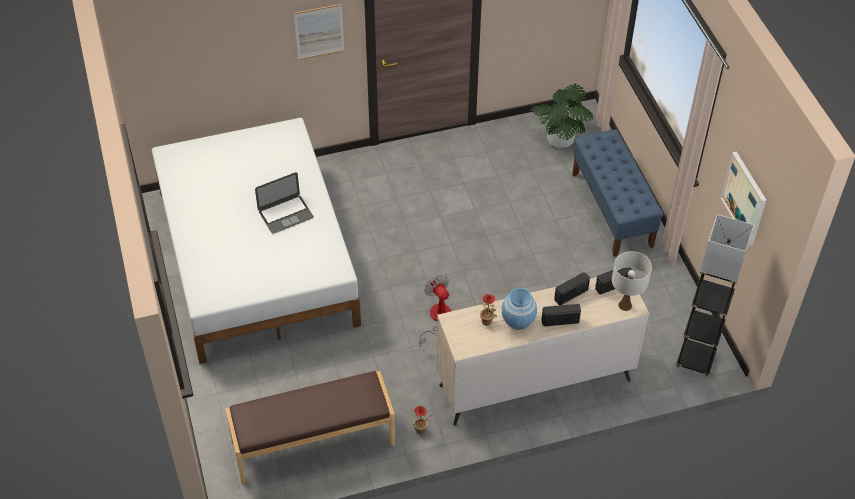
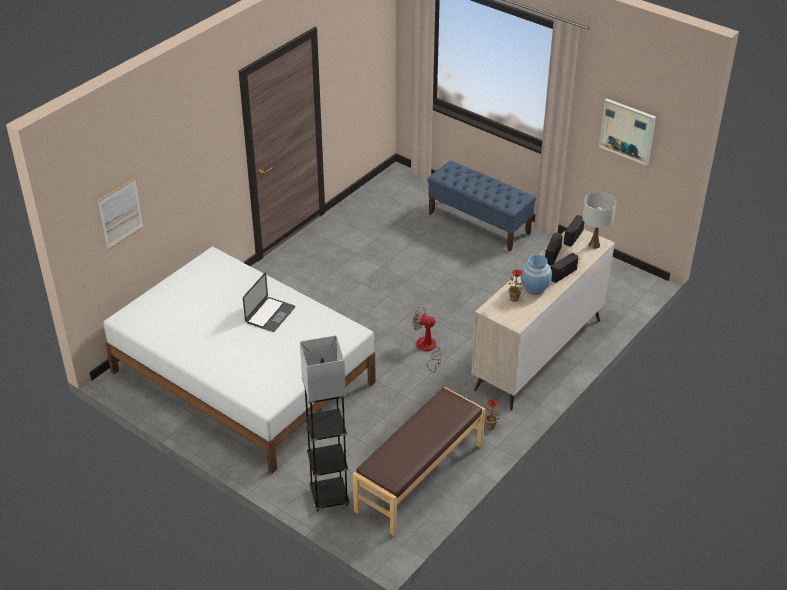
camera: 35 degrees left, 10 degrees down
picture [294,4,345,60] -> picture moved to [98,178,144,250]
potted plant [531,84,594,148] -> none
grey floor lamp [676,214,754,376] -> grey floor lamp moved to [300,335,350,512]

